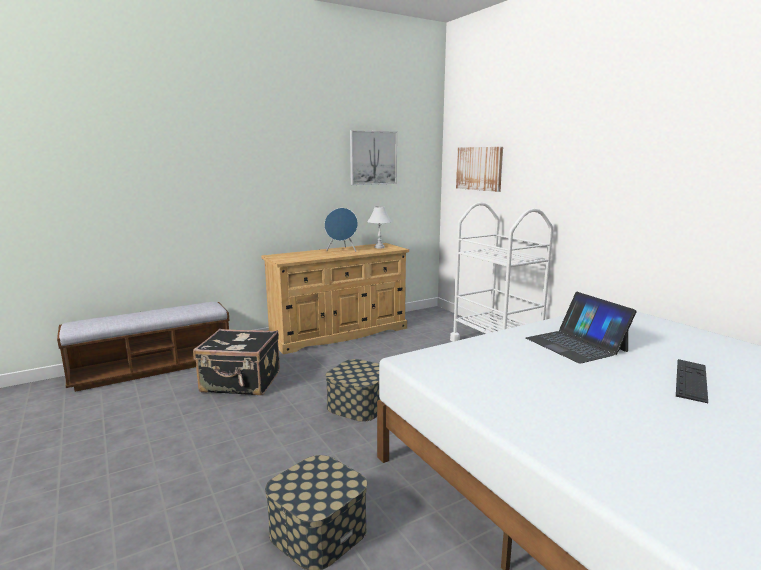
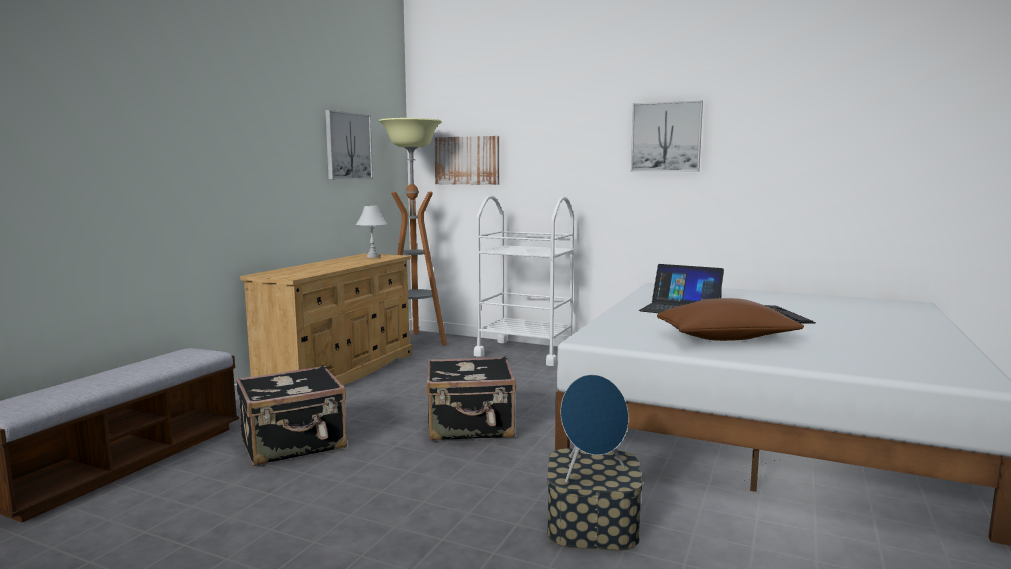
camera: 35 degrees left, 5 degrees down
blue speaker [324,208,358,252] -> blue speaker moved to [561,375,629,483]
storage box [326,359,380,422] -> black suitcase [426,356,516,441]
none -> floor lamp [379,118,447,346]
none -> picture [631,100,703,171]
none -> brown pillow [657,298,804,341]

